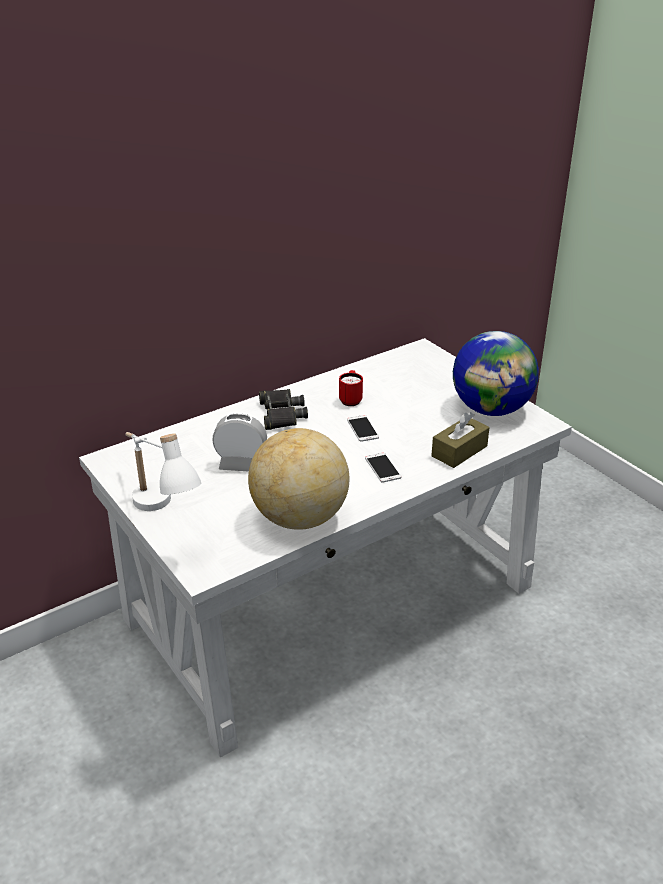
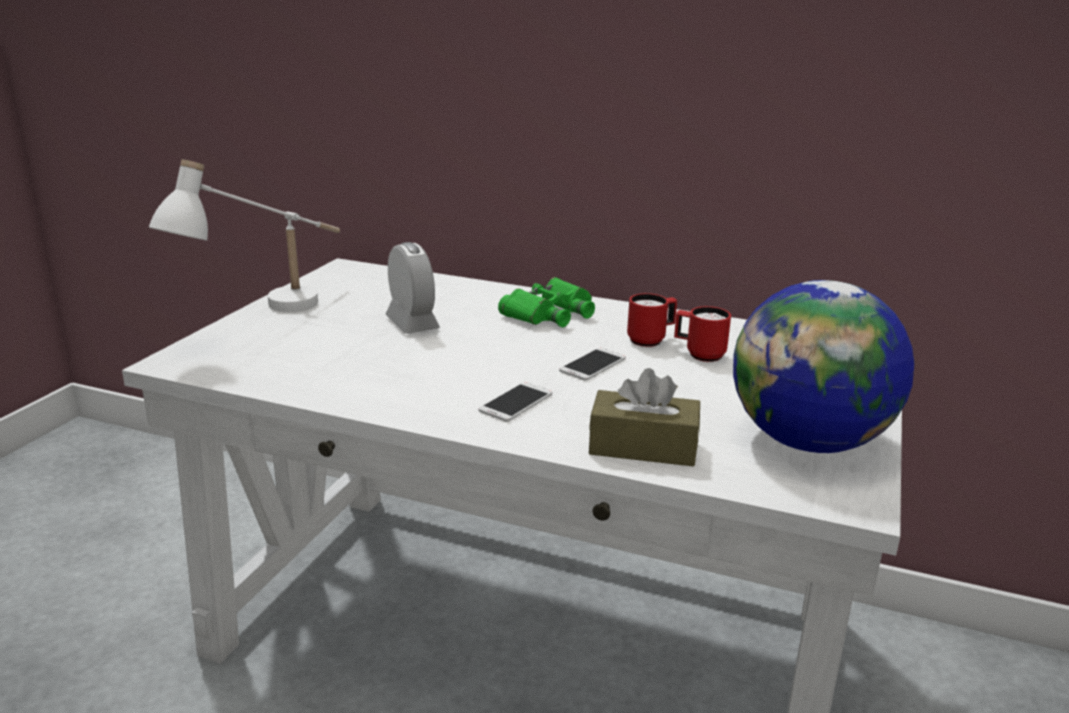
camera: 55 degrees right, 10 degrees down
globe [248,428,349,530] -> none
black binoculars [259,389,308,430] -> green binoculars [498,277,595,327]
none -> red mug [674,306,731,362]

